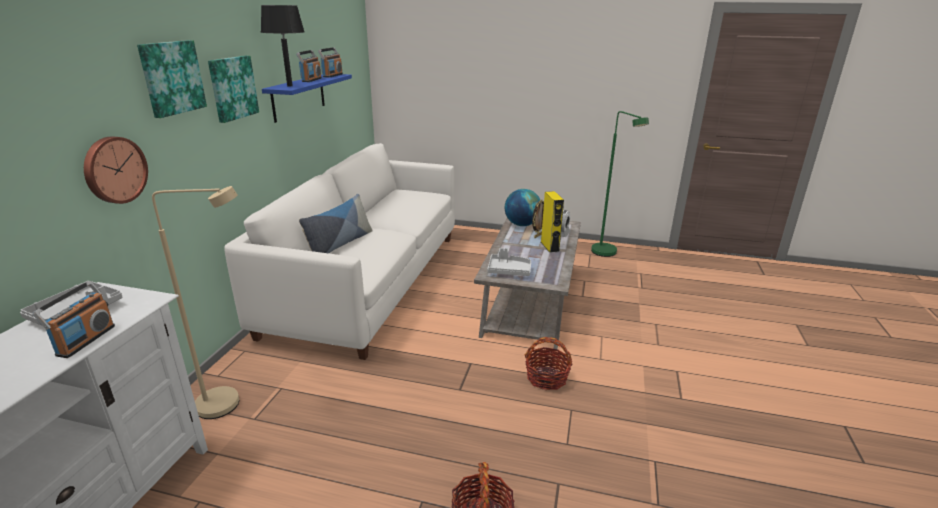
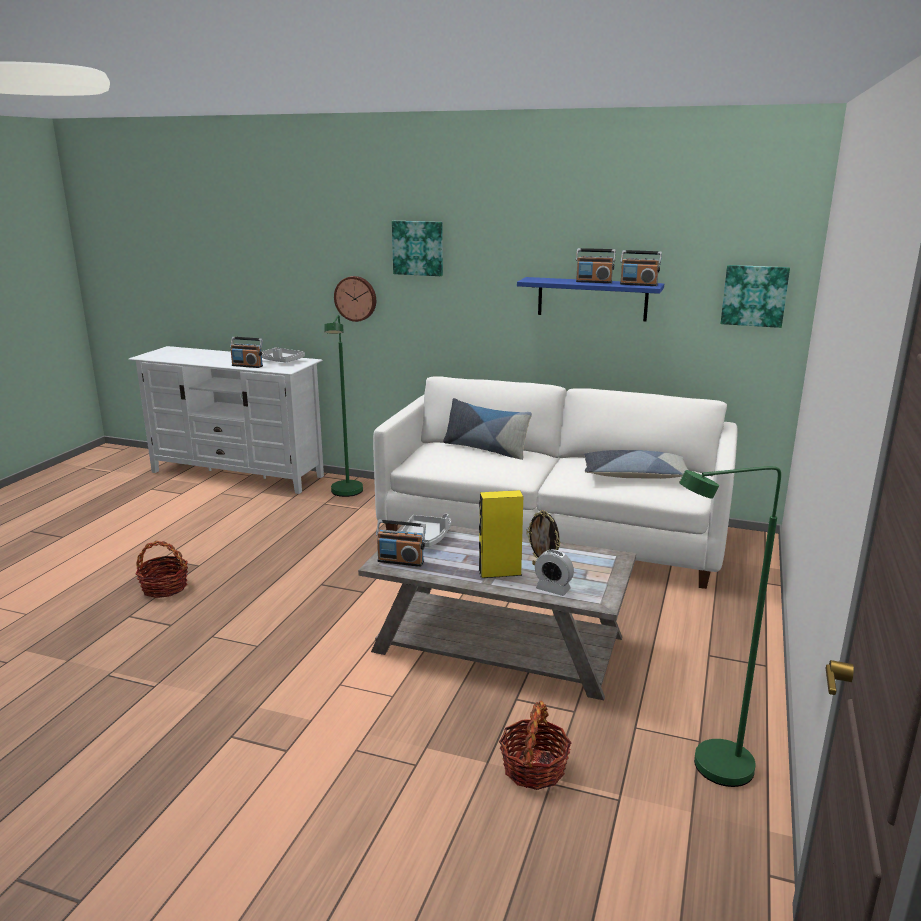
camera: 95 degrees right, 5 degrees down
beige floor lamp [152,186,239,419] -> green floor lamp [324,315,363,497]
picture [208,56,259,123] -> picture moved to [721,265,790,328]
black table lamp [261,5,304,87] -> none
globe [505,189,540,226] -> none
basket [525,337,572,390] -> basket moved to [499,701,571,790]
none -> radio [376,520,426,567]
none -> pillow [584,450,688,479]

